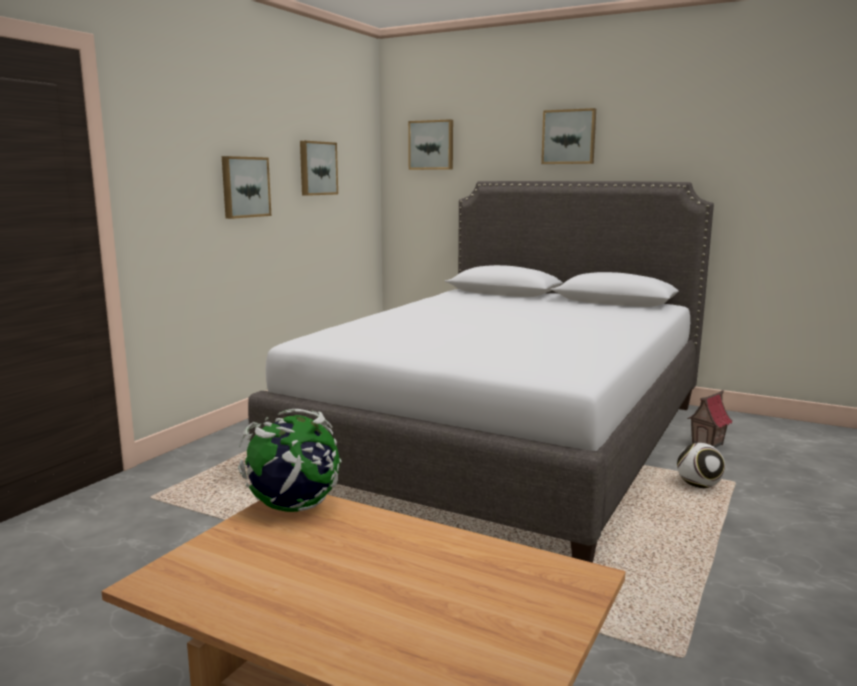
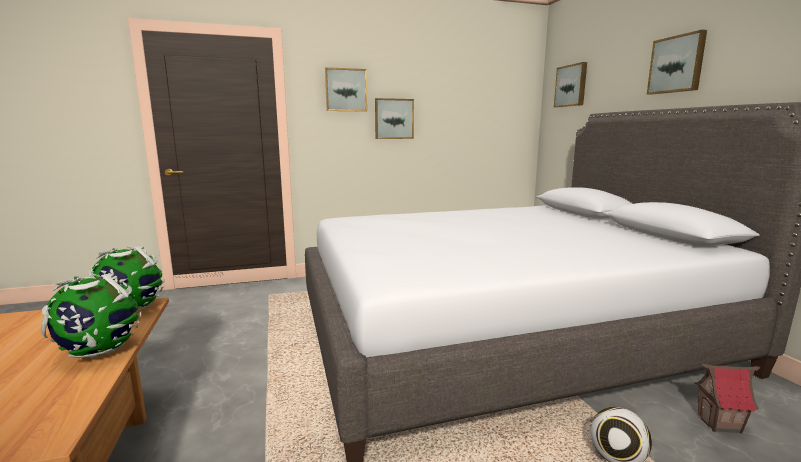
camera: 45 degrees right, 0 degrees up
picture [300,141,338,196] -> picture moved to [325,67,367,112]
none -> globe [41,273,142,358]

